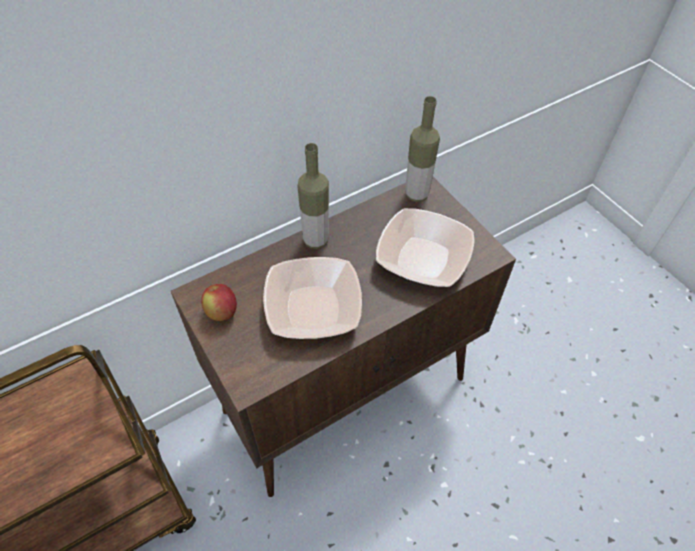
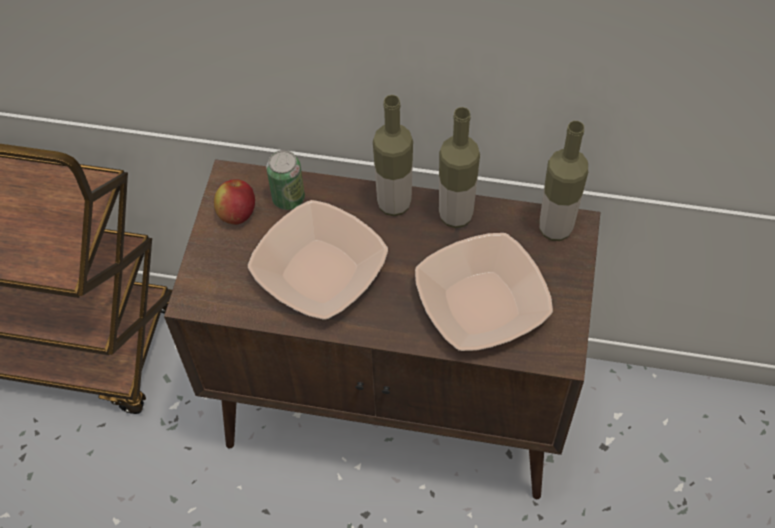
camera: 45 degrees right, 5 degrees up
none -> can [266,150,305,210]
none -> bottle [439,107,480,228]

